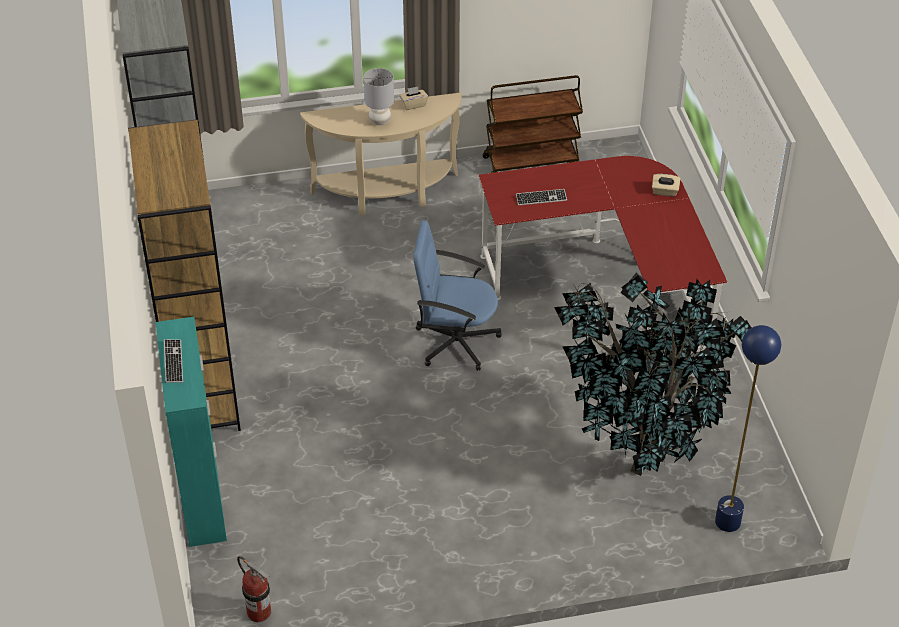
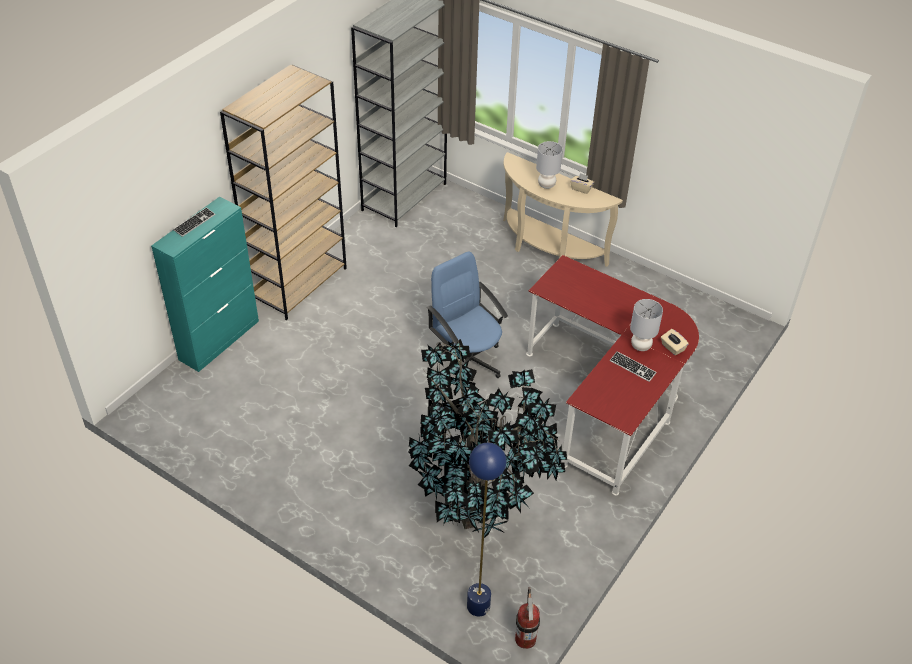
camera: 45 degrees right, 0 degrees up
fire extinguisher [237,556,271,622] -> fire extinguisher moved to [515,587,540,649]
brown cart [482,75,583,173] -> none
keyboard [516,189,567,205] -> keyboard moved to [610,351,657,382]
none -> grey table lamp [630,299,663,351]

